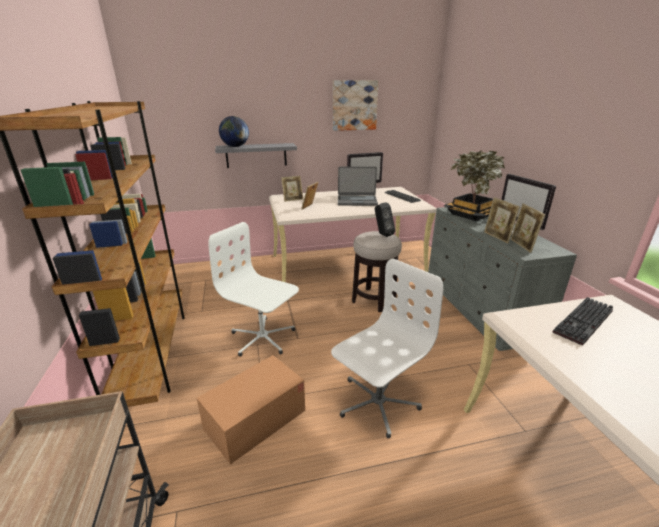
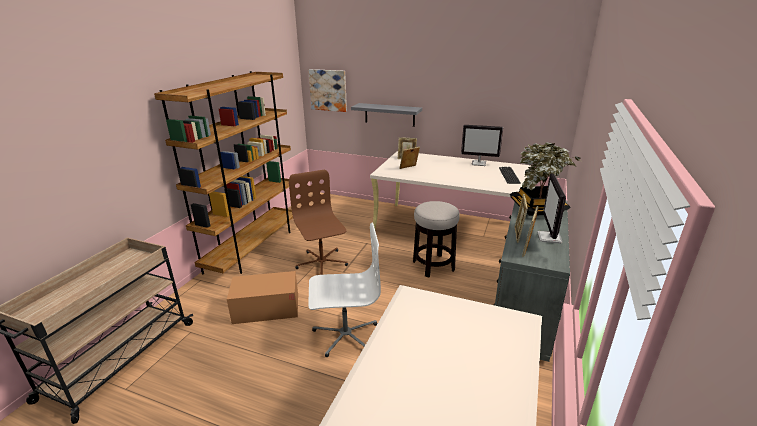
camera: 35 degrees right, 0 degrees up
white office chair [208,222,299,357] -> brown office chair [289,169,348,275]
globe [219,116,249,147] -> none
picture [333,80,379,131] -> picture moved to [308,69,347,112]
laptop [338,167,378,206] -> none
black speaker [375,203,395,237] -> none
keyboard [552,297,613,346] -> none

